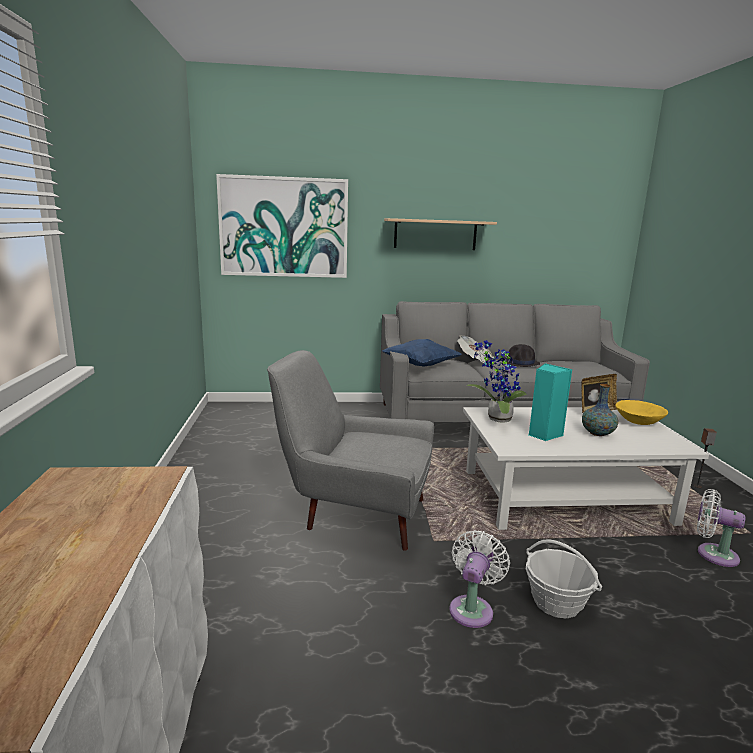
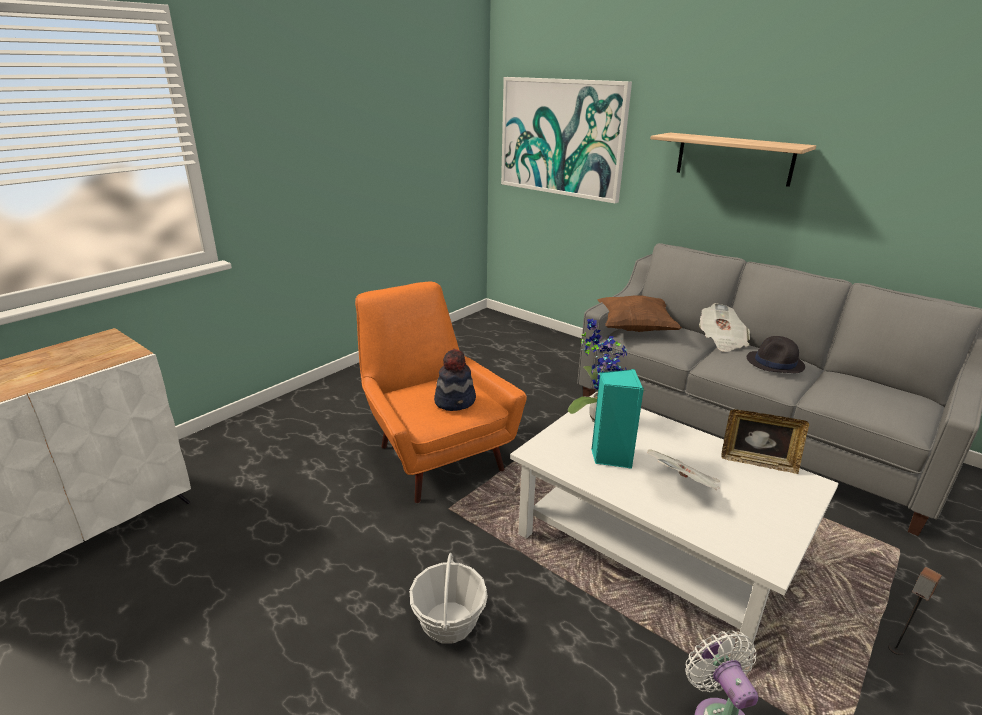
camera: 45 degrees right, 10 degrees up
grey armchair [267,350,434,551] -> orange armchair [355,282,527,503]
blue pillow [382,339,462,367] -> brown pillow [597,295,682,332]
white fan [449,530,510,628] -> none
vase [582,384,618,436] -> newspaper [647,449,720,491]
yellow bowl [615,400,668,425] -> none
none -> hat [434,349,476,411]

